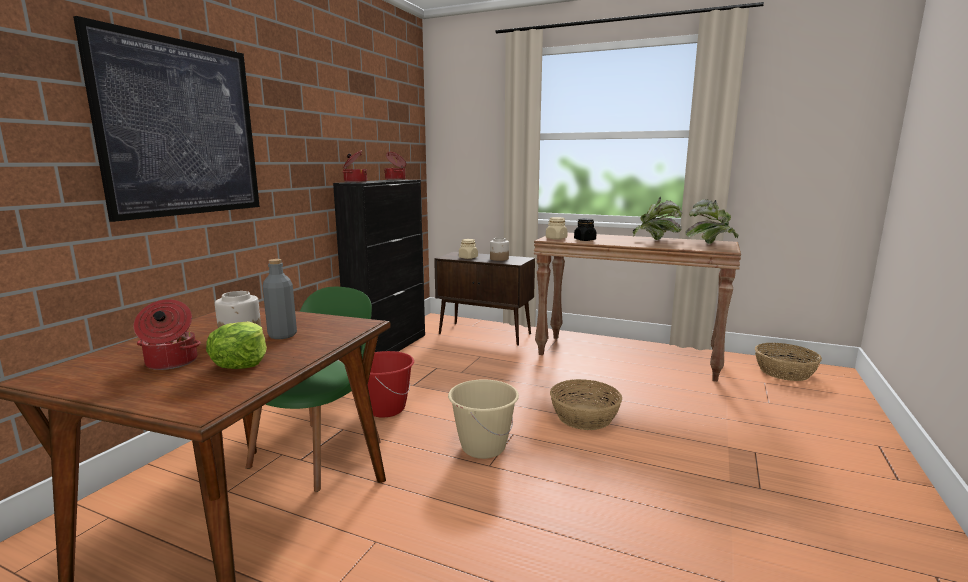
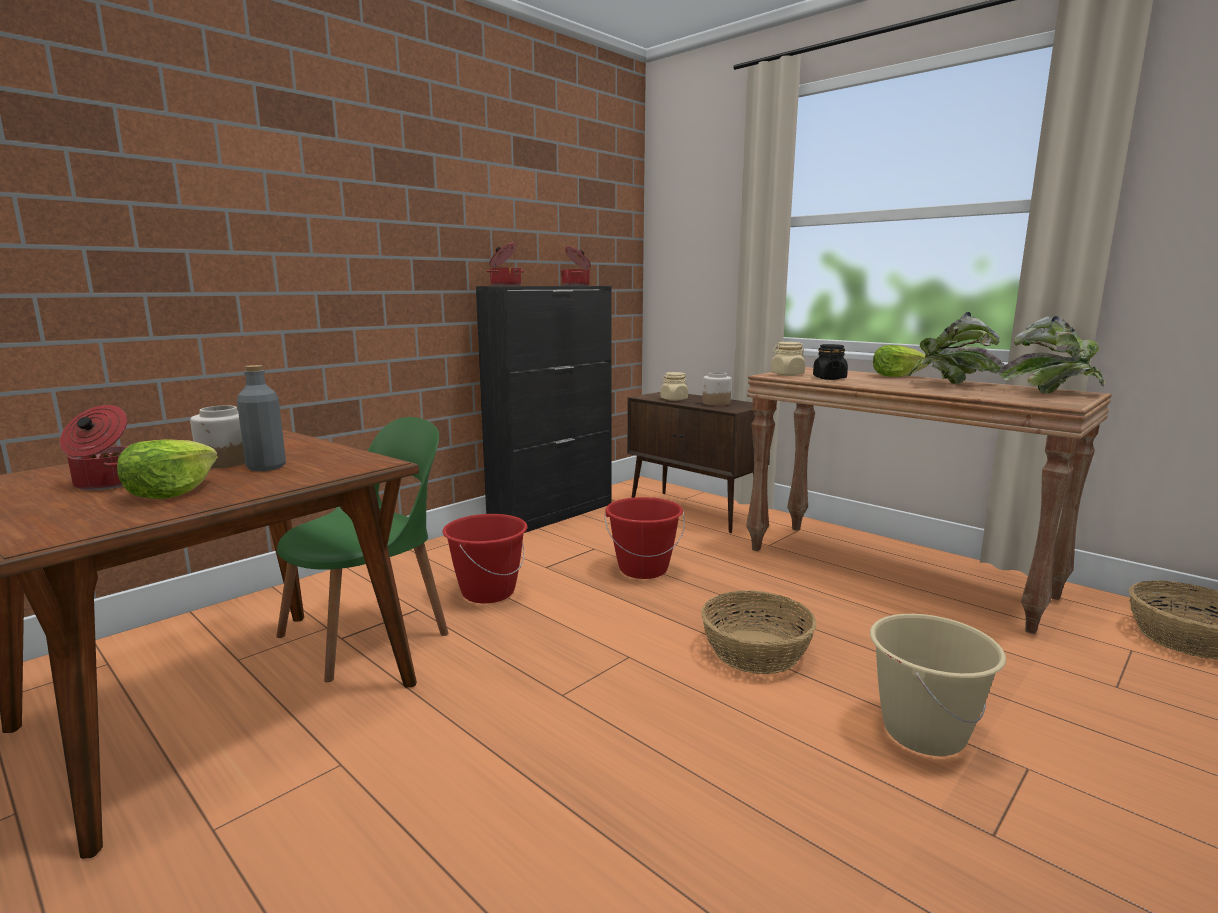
camera: 20 degrees right, 0 degrees up
picture [73,16,260,222] -> none
beige bucket [448,379,519,459] -> beige bucket moved to [870,614,1006,756]
none -> red bucket [604,497,685,579]
none -> lettuce [873,345,929,377]

